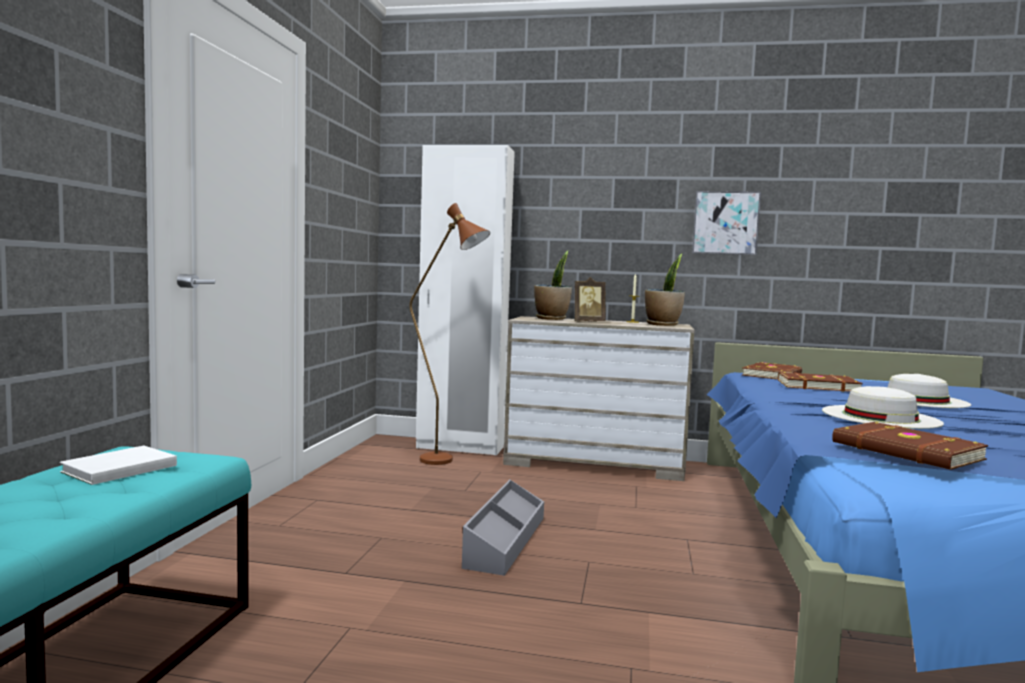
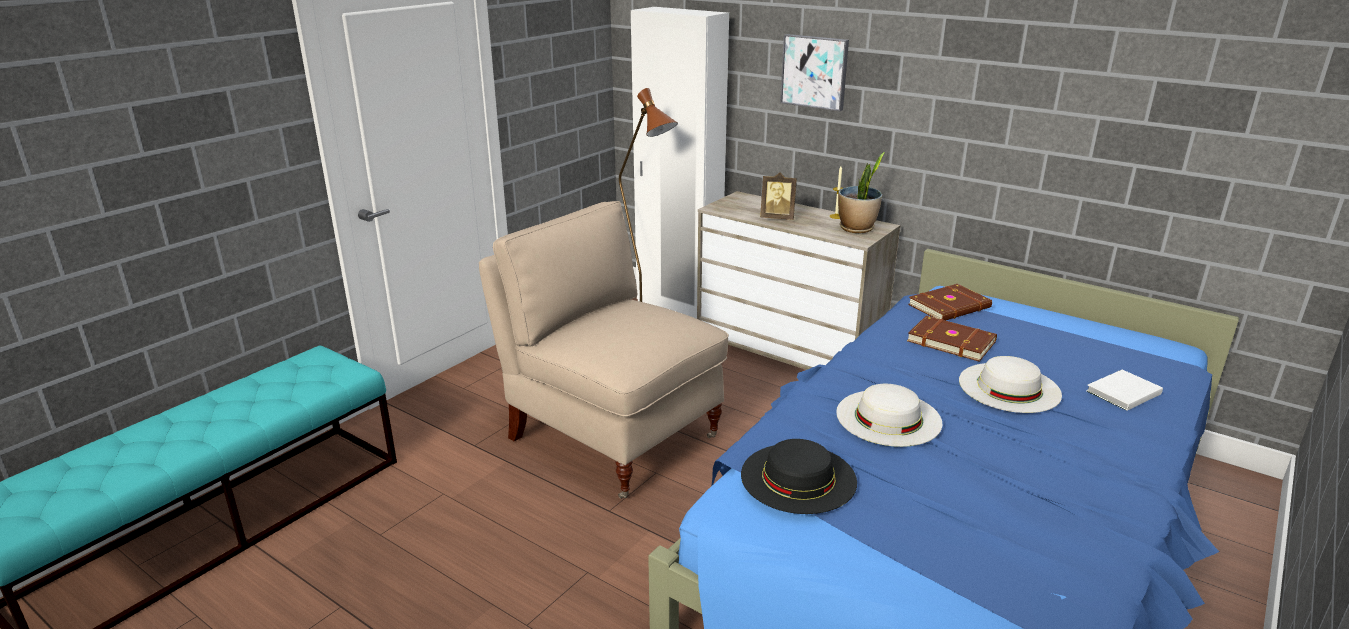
camera: 25 degrees right, 20 degrees up
white book [60,446,177,485] -> white book moved to [1086,370,1163,411]
grey storage box [462,479,544,576] -> beige chair [479,201,729,499]
potted plant [534,251,572,320] -> none
picture [692,191,761,255] -> picture moved to [780,34,849,111]
brown book [832,422,988,470] -> black hat [741,439,857,514]

